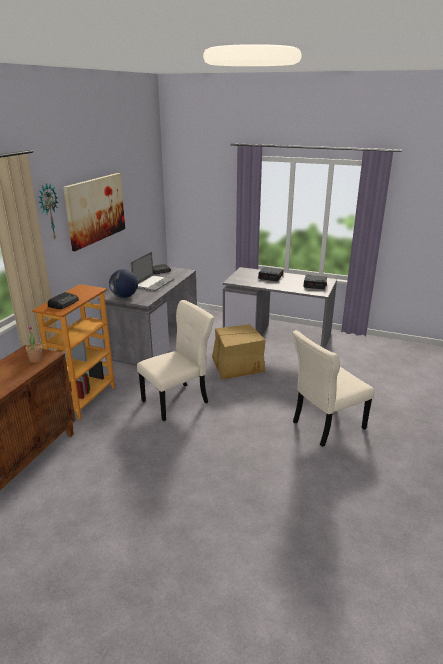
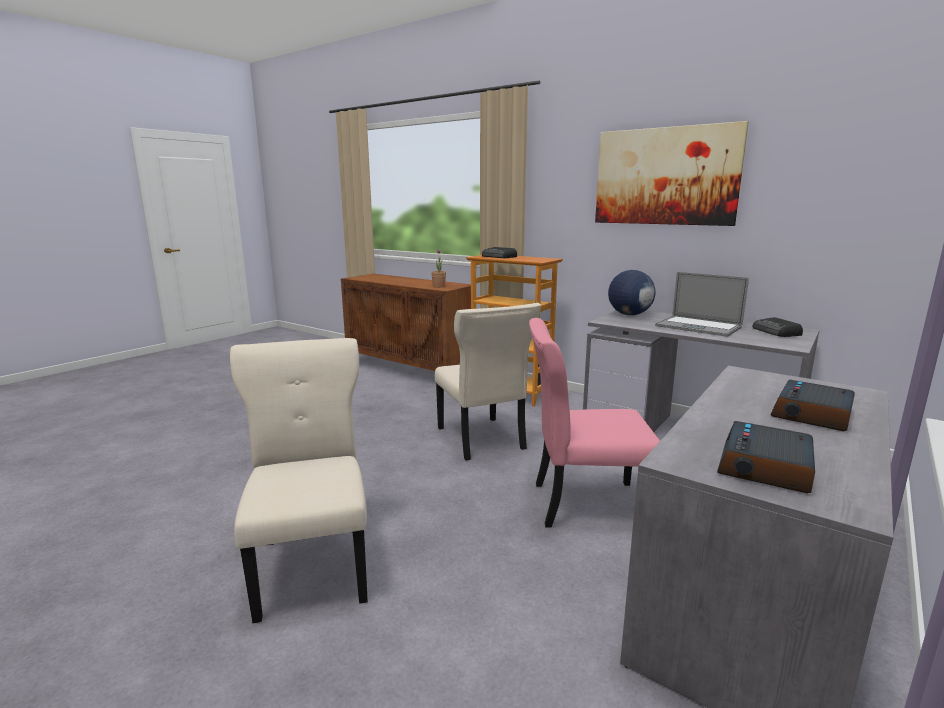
camera: 105 degrees right, 10 degrees down
wall clock [38,183,59,239] -> none
cardboard box [212,324,265,380] -> pink chair [529,318,660,528]

